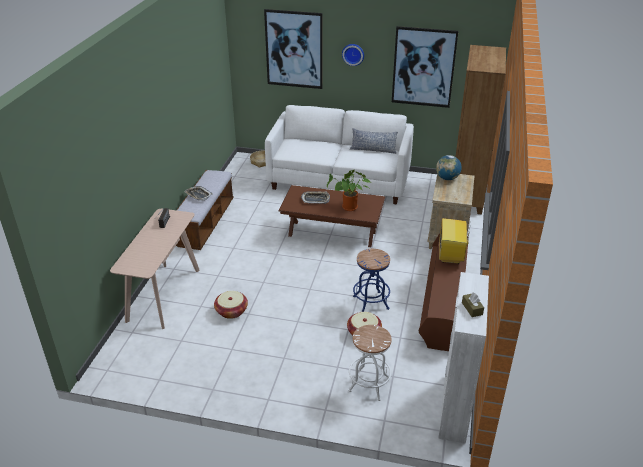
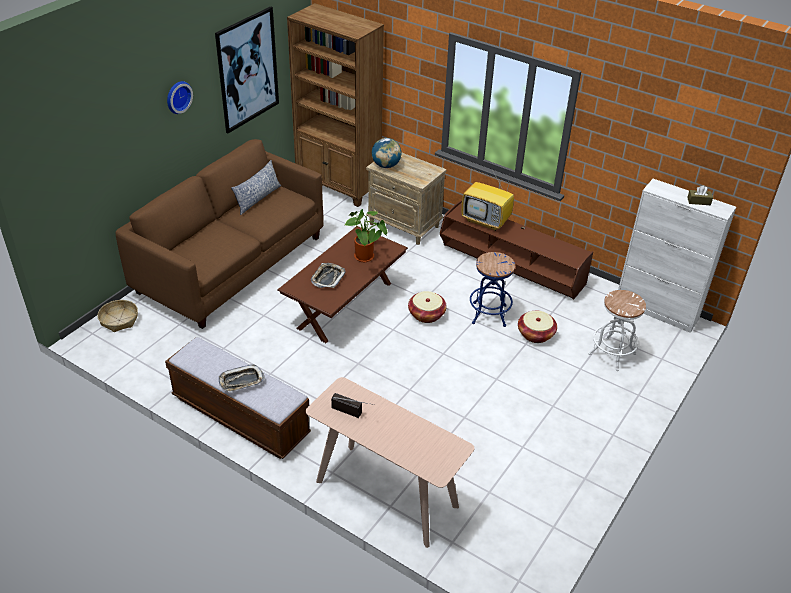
camera: 70 degrees left, 5 degrees up
basket [214,291,248,319] -> basket moved to [408,291,447,323]
picture [264,9,322,89] -> none
white sofa [265,105,414,204] -> brown sofa [116,139,324,329]

